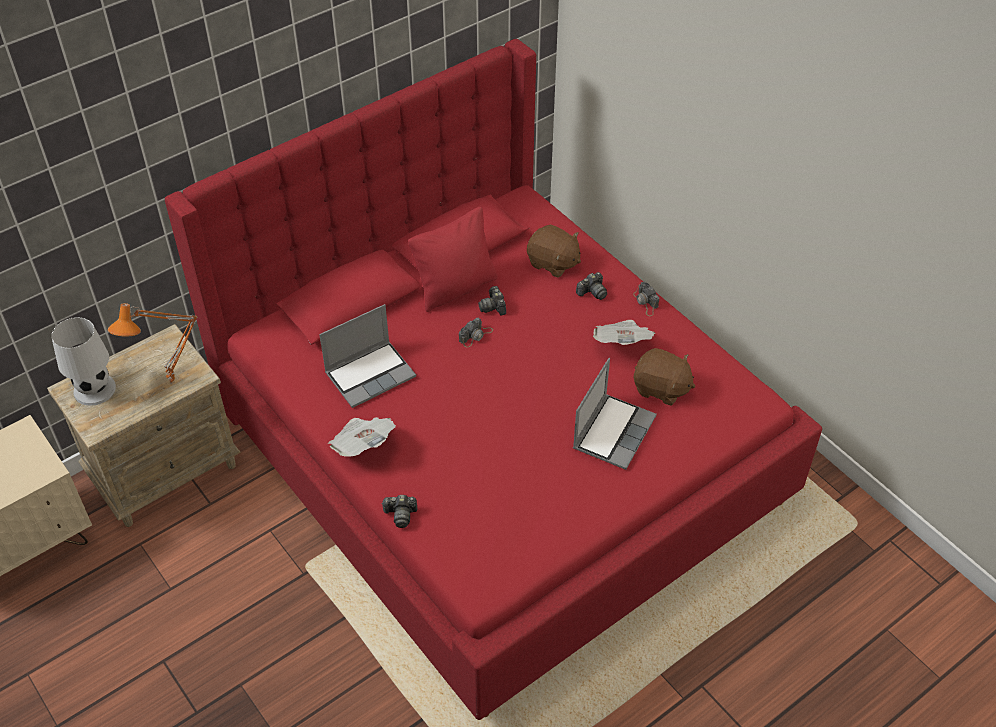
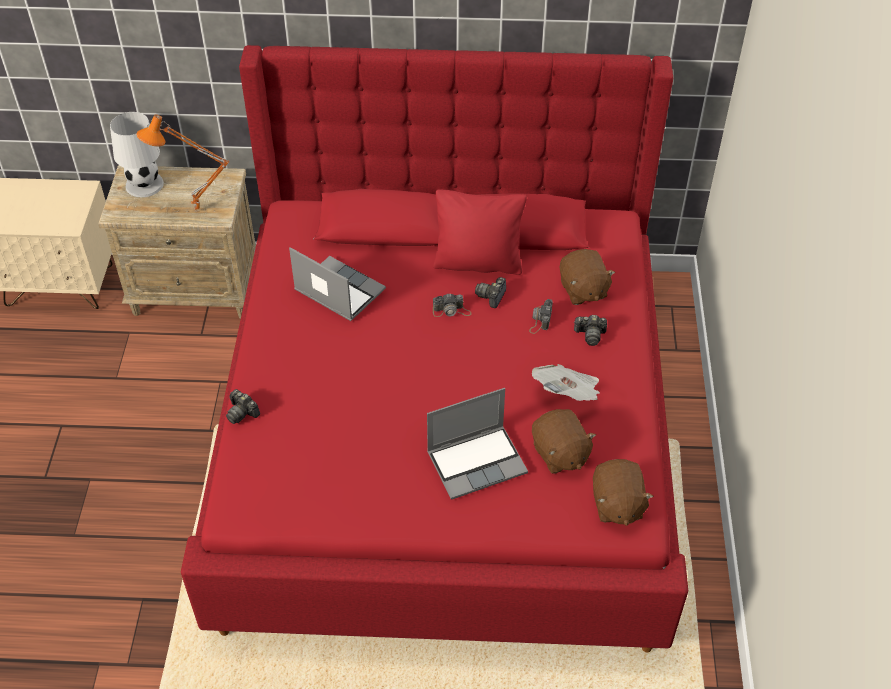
camera: 40 degrees right, 0 degrees up
laptop [319,304,416,408] -> laptop turned 150 degrees counterclockwise [289,247,386,321]
newspaper [328,417,396,457] -> none
camera [633,282,659,316] -> camera moved to [529,299,553,334]
none -> brown plush toy [593,459,654,526]

